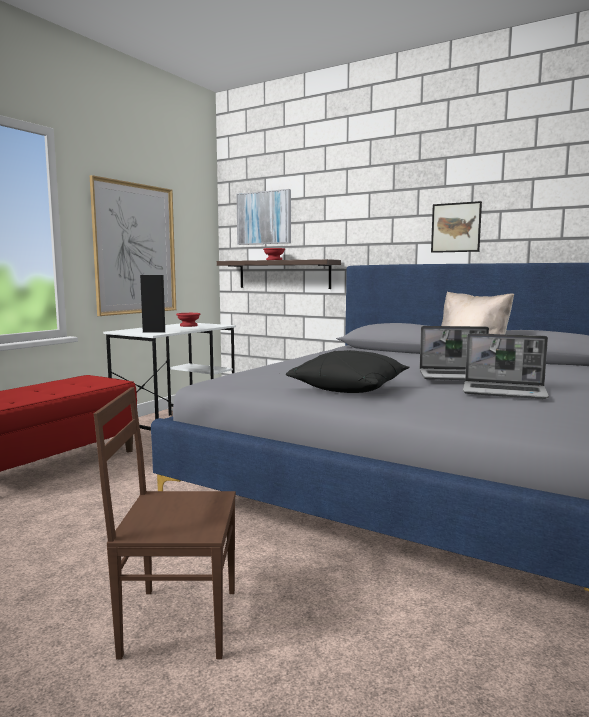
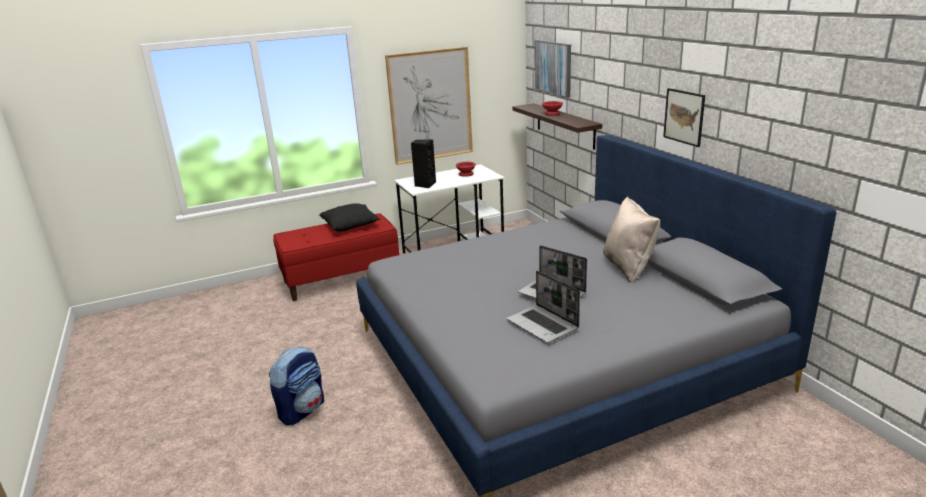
camera: 35 degrees right, 15 degrees up
brown chair [94,387,236,659] -> backpack [269,347,324,425]
black pillow [286,350,409,393] -> black pillow moved to [319,203,380,232]

